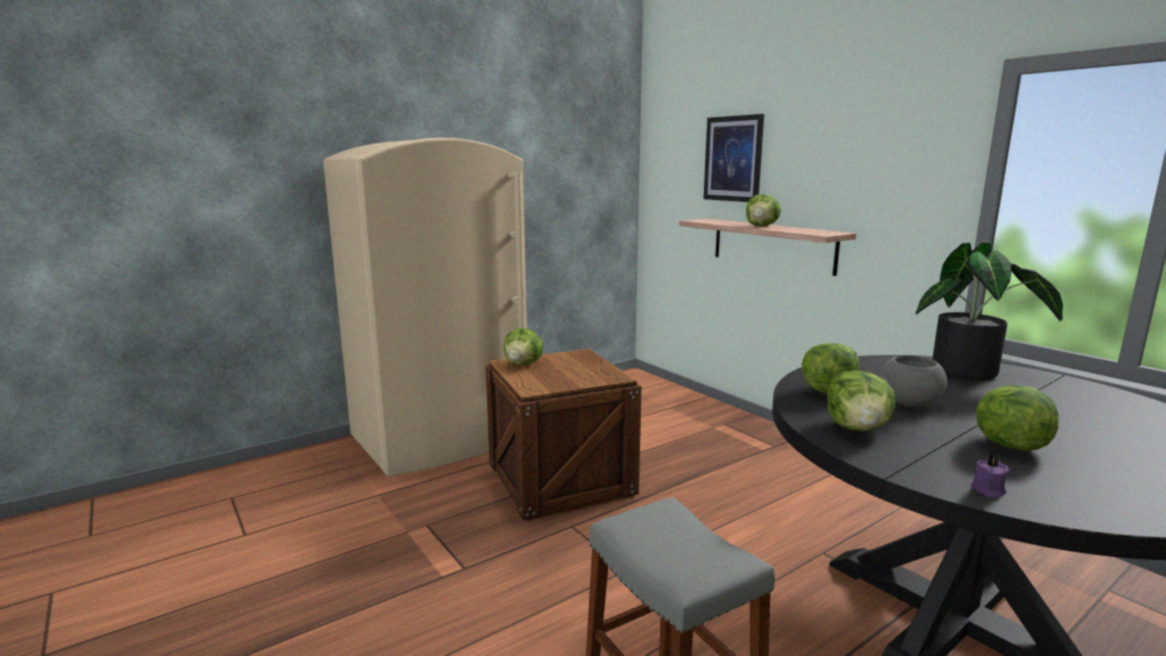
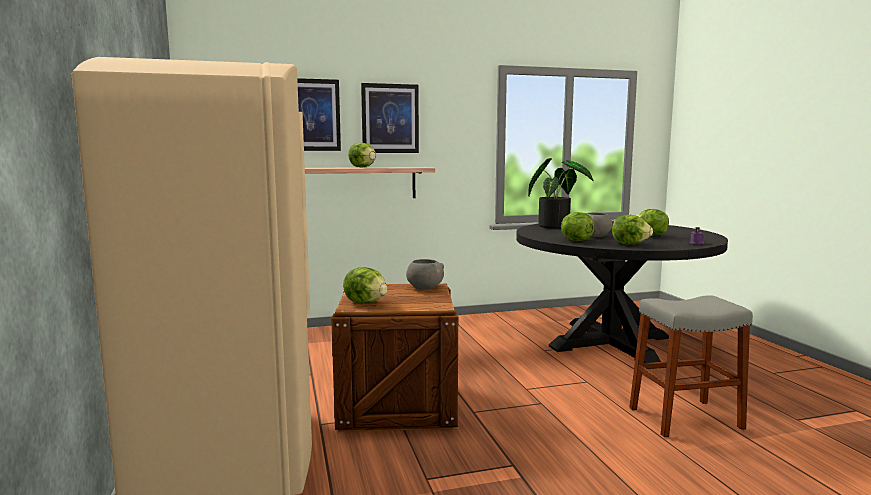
camera: 70 degrees left, 5 degrees down
none -> picture [361,83,419,153]
none -> grey bowl [406,259,444,290]

